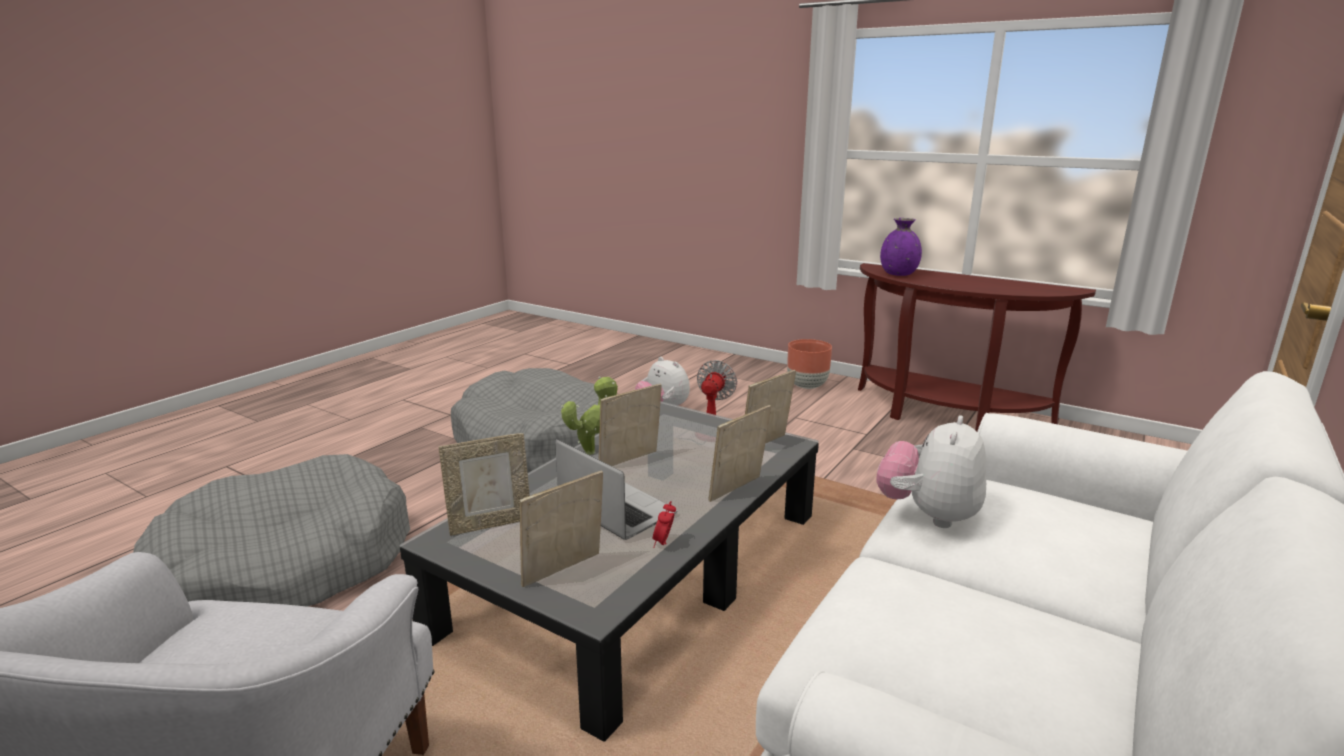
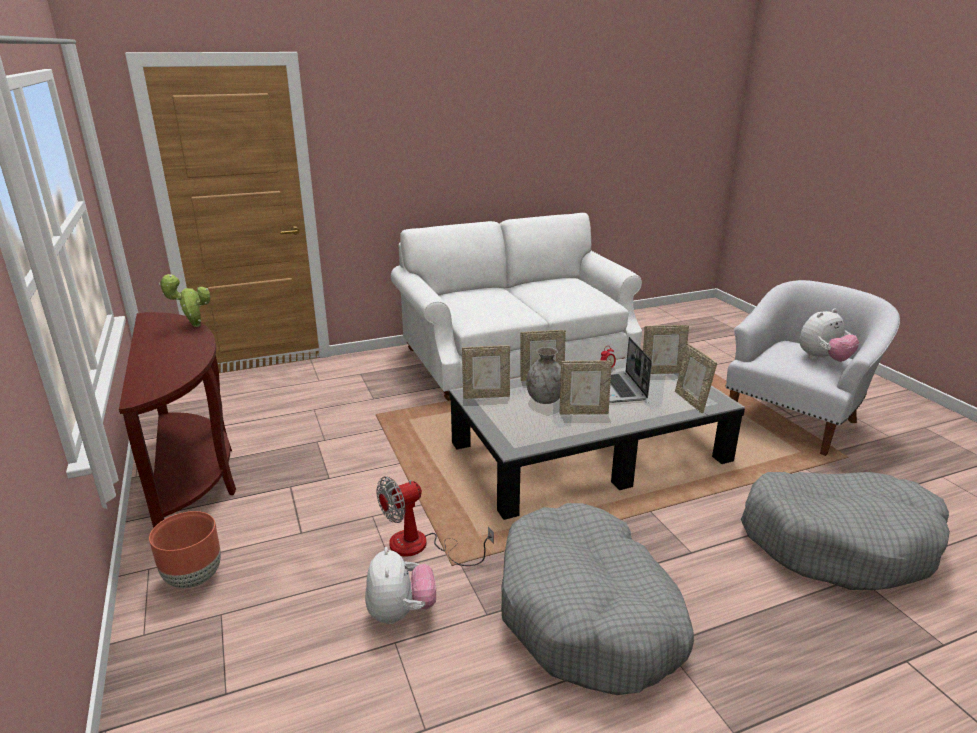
camera: 145 degrees left, 5 degrees up
picture frame [439,433,530,536] -> picture frame turned 120 degrees counterclockwise [675,343,717,413]
potted plant [561,376,618,455] -> potted plant moved to [159,274,210,327]
plush toy [877,415,986,528] -> plush toy moved to [799,309,859,362]
purple vase [880,218,922,276] -> none
none -> grey vase [526,347,561,404]

